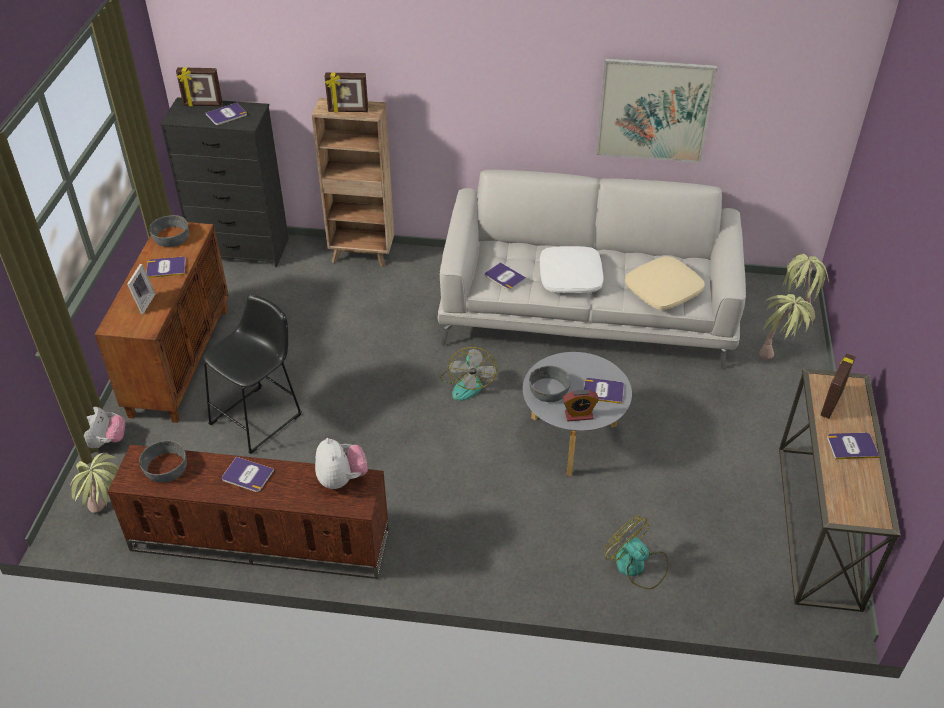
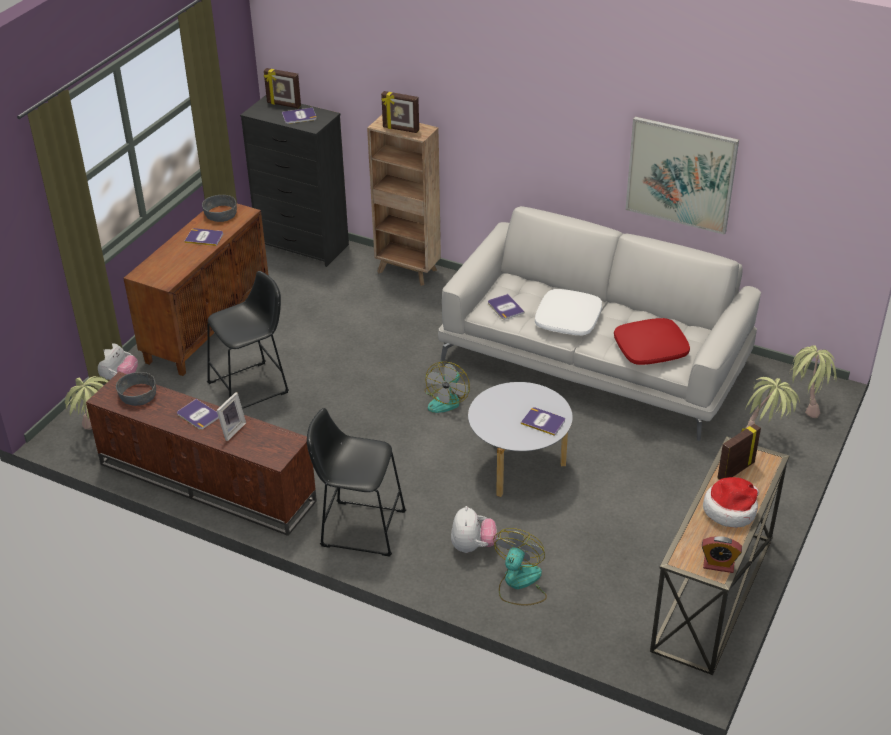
camera: 20 degrees right, 5 degrees down
picture frame [127,264,156,314] -> picture frame moved to [217,392,246,441]
plush toy [315,438,368,489] -> plush toy moved to [451,506,497,553]
grey bowl [529,366,571,402] -> none
alarm clock [563,390,599,421] -> alarm clock moved to [702,536,742,573]
fan [603,515,668,589] -> fan turned 45 degrees clockwise [493,528,547,606]
beige pillow [625,257,705,310] -> red pillow [614,318,690,365]
book [827,433,879,459] -> hat [703,477,759,528]
none -> black stool [307,408,406,557]

